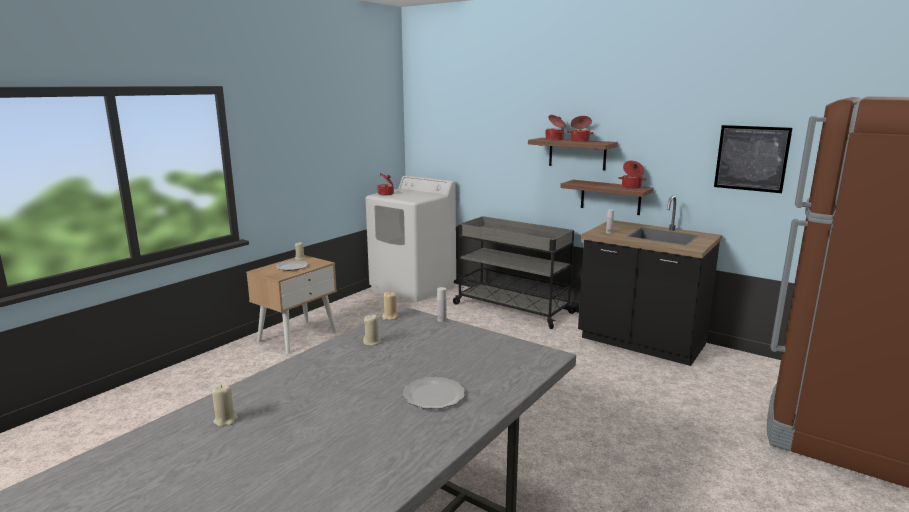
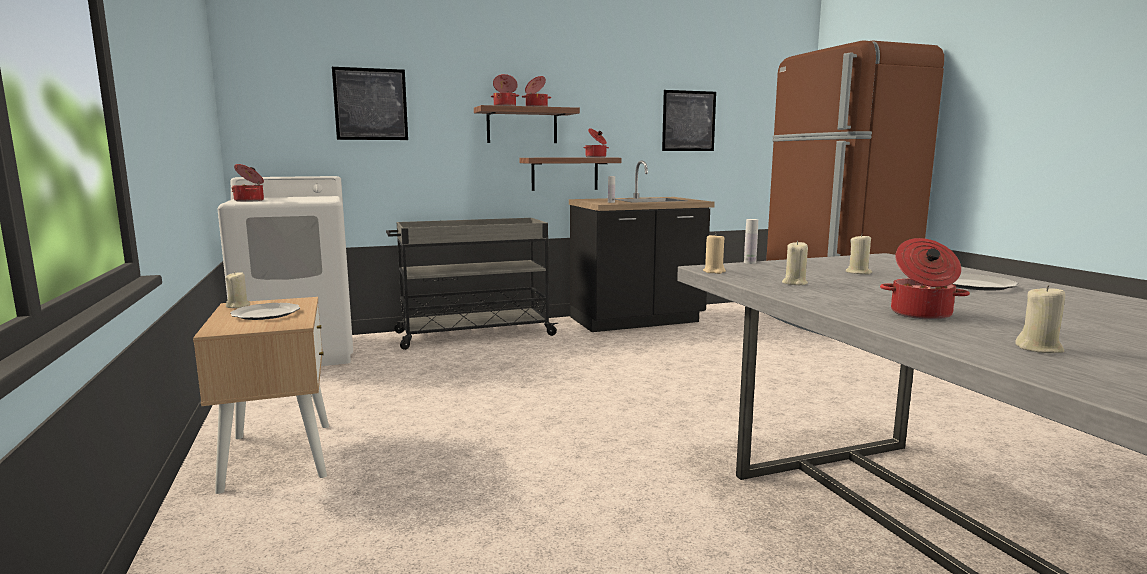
camera: 55 degrees left, 5 degrees down
none -> picture [332,67,408,140]
none -> beige candle [845,234,872,275]
none -> cooking pot [880,238,970,320]

